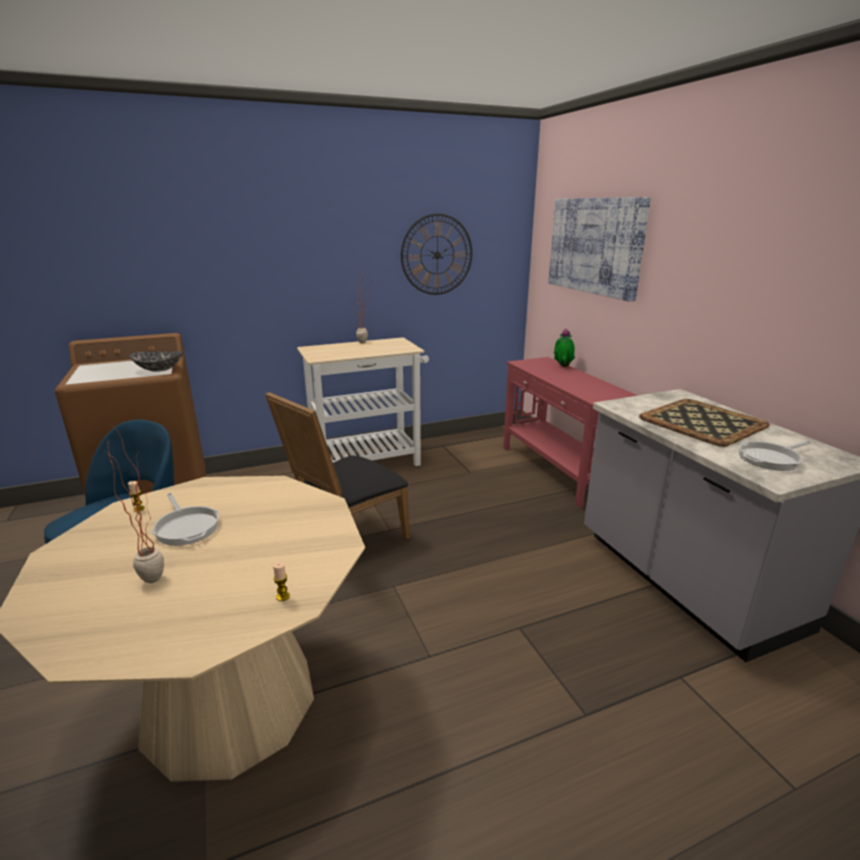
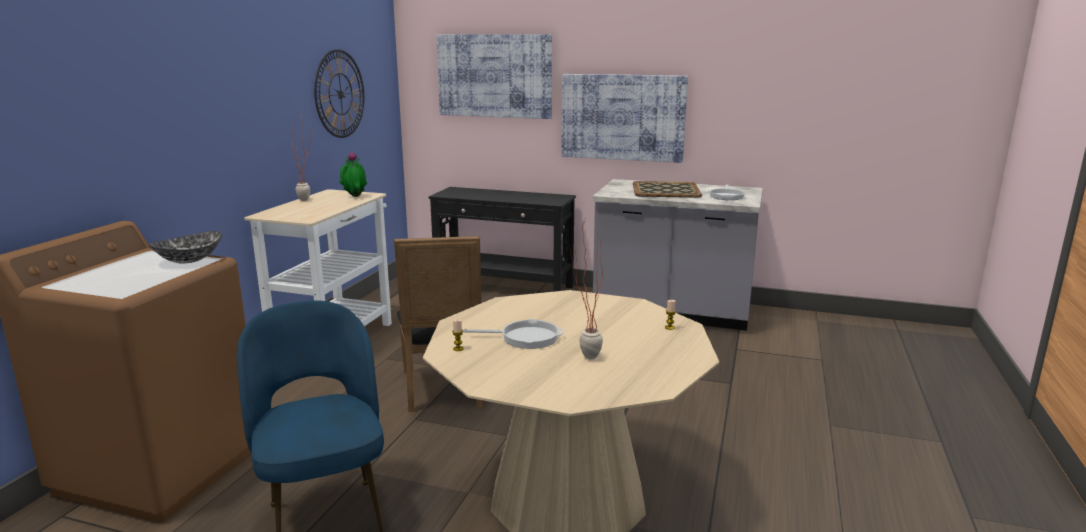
camera: 50 degrees left, 5 degrees down
red console table [503,357,638,508] -> black console table [429,187,576,292]
potted plant [554,329,575,367] -> potted plant moved to [339,152,367,197]
none -> picture [562,74,688,163]

